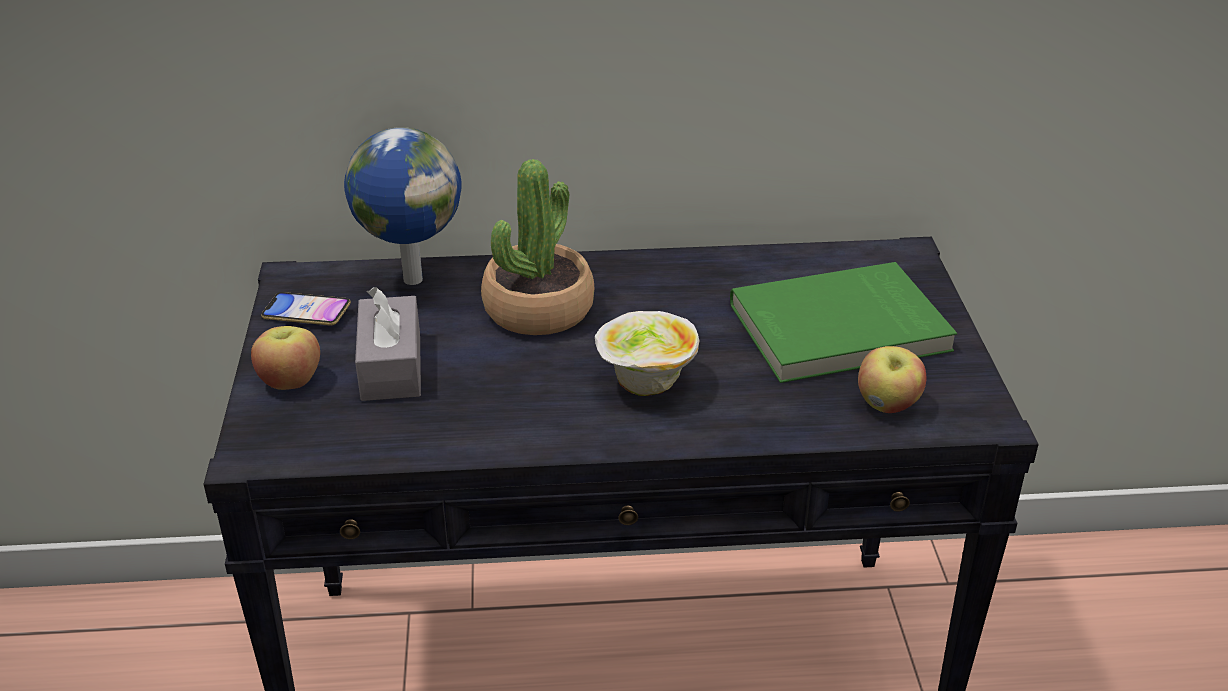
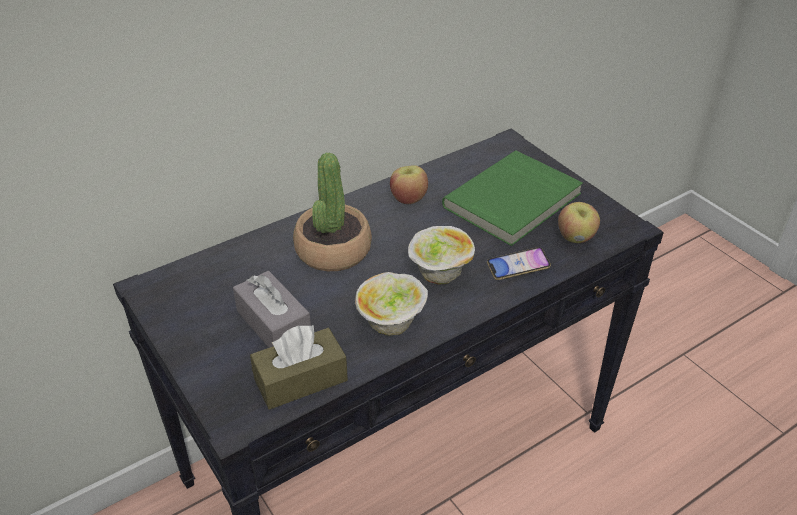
camera: 30 degrees left, 5 degrees up
apple [251,326,320,390] -> apple moved to [390,165,428,204]
phone [261,292,351,326] -> phone moved to [487,247,551,280]
globe [344,127,461,285] -> none
none -> brown tissue box [250,325,348,409]
none -> bowl [355,272,428,335]

